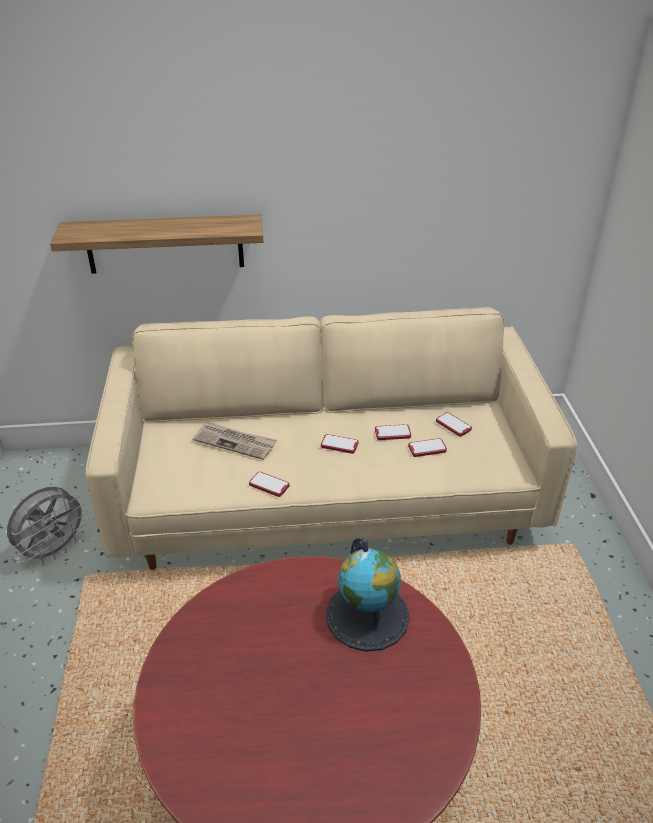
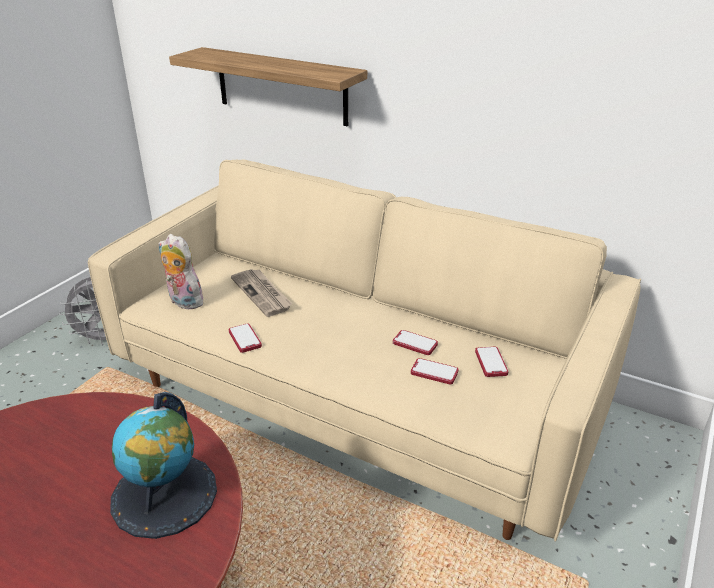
camera: 35 degrees right, 5 degrees down
phone [321,434,358,454] -> none
none -> plush toy [158,234,208,309]

